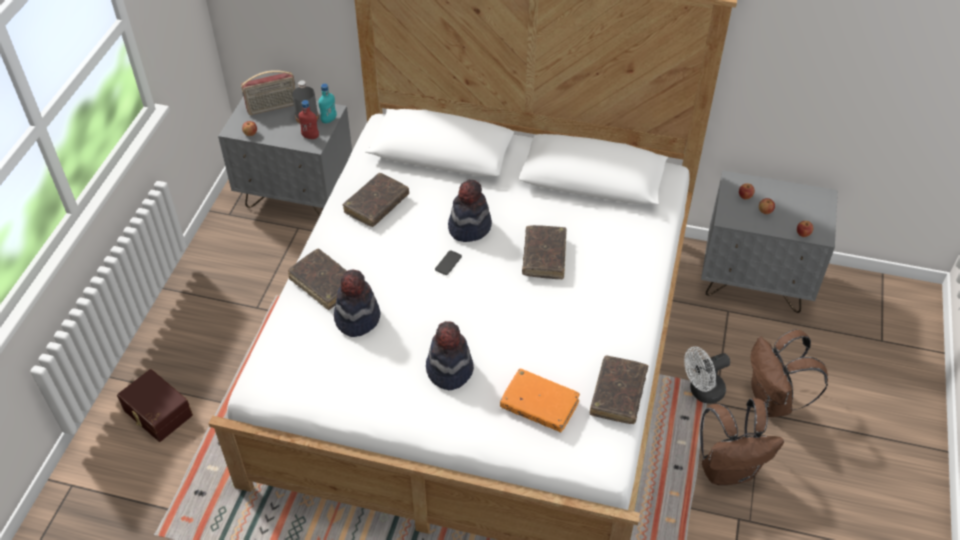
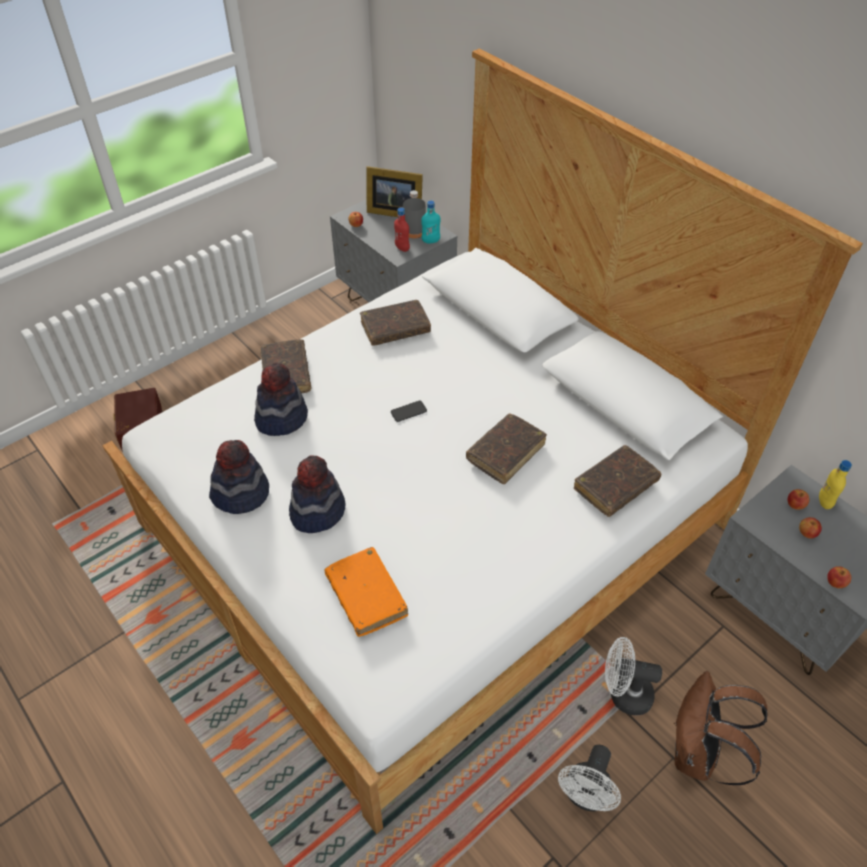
camera: 35 degrees right, 0 degrees up
radio [241,70,295,115] -> picture frame [366,166,423,217]
hat [448,180,492,242] -> hat moved to [209,440,269,514]
brown book [590,356,648,424] -> brown book moved to [574,445,662,517]
brown backpack [700,398,784,485] -> white fan [558,745,621,811]
none -> yellow bottle [819,460,852,509]

